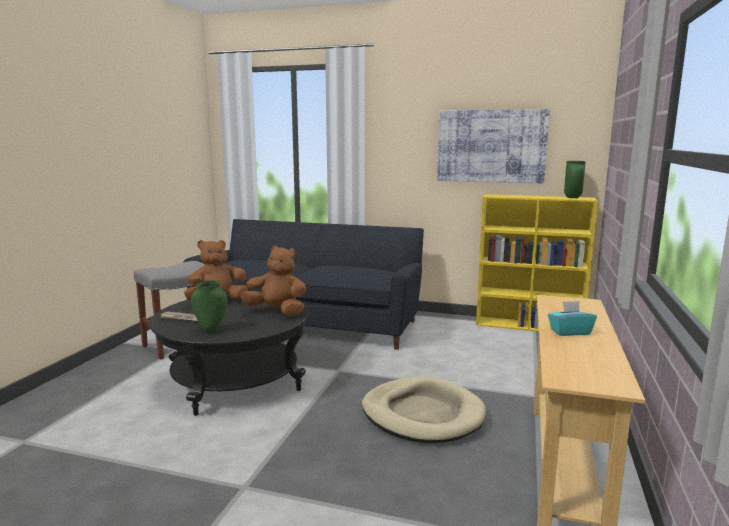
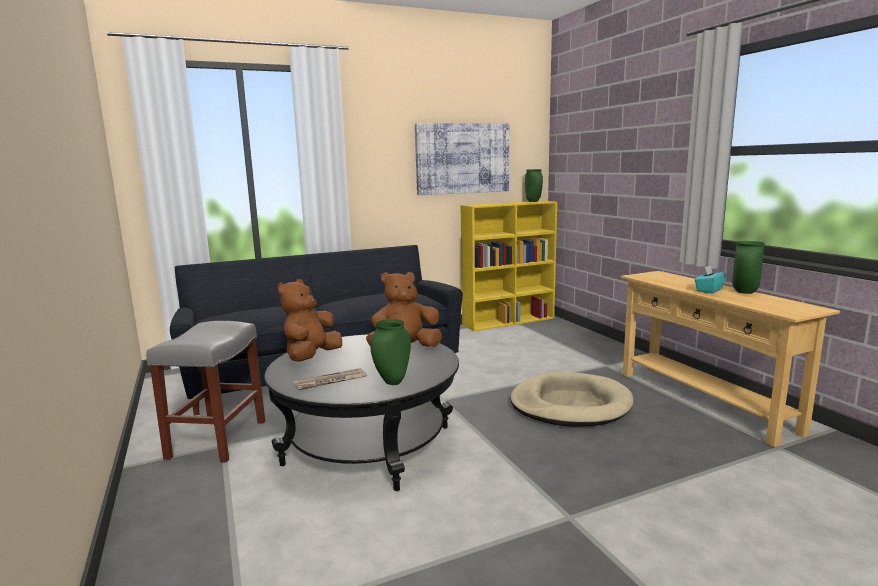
camera: 40 degrees left, 0 degrees up
none -> green vase [732,241,765,294]

